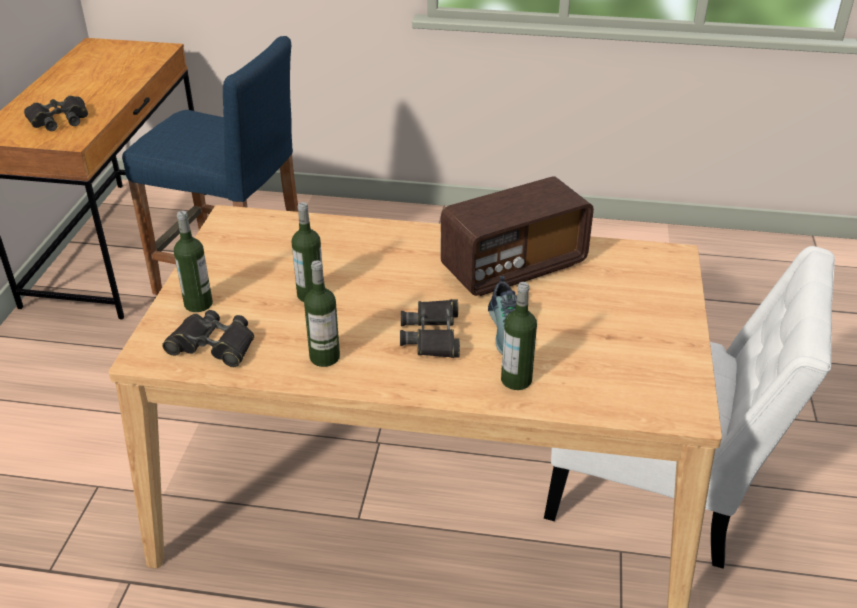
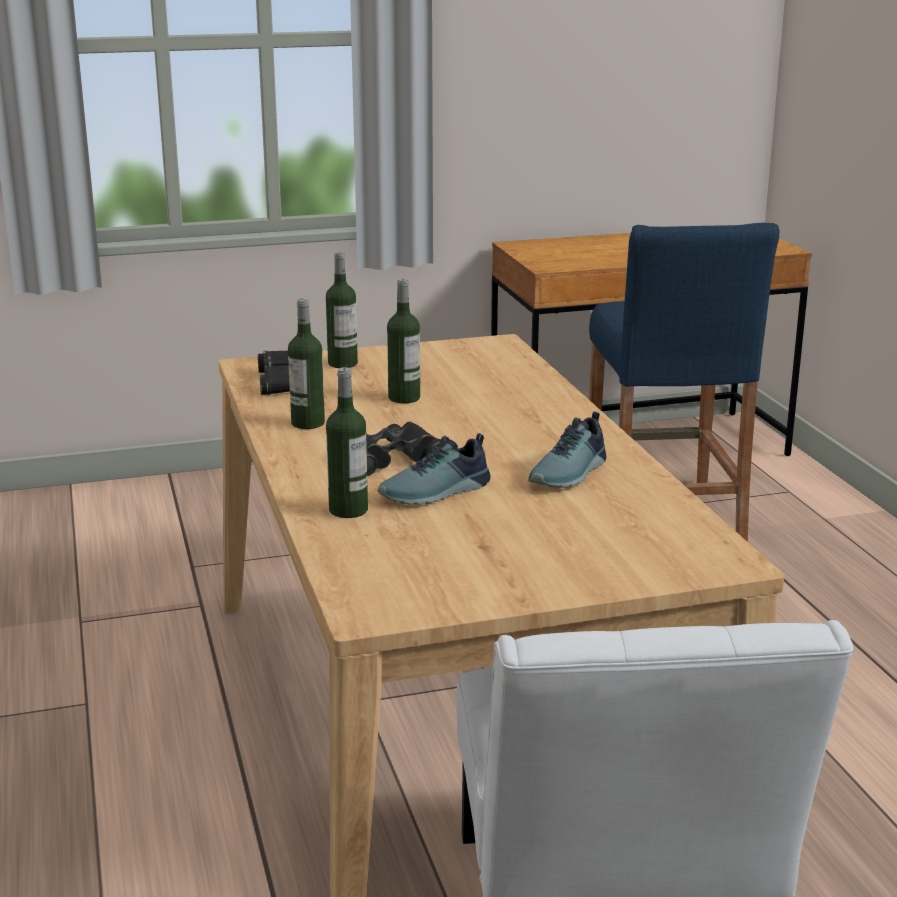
camera: 65 degrees right, 15 degrees down
black binoculars [24,96,88,131] -> none
radio [440,177,594,296] -> shoe [528,412,606,488]

